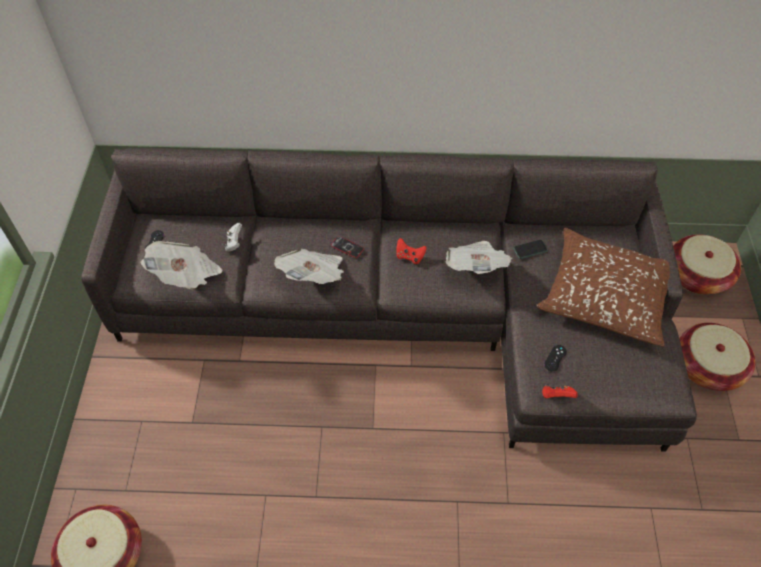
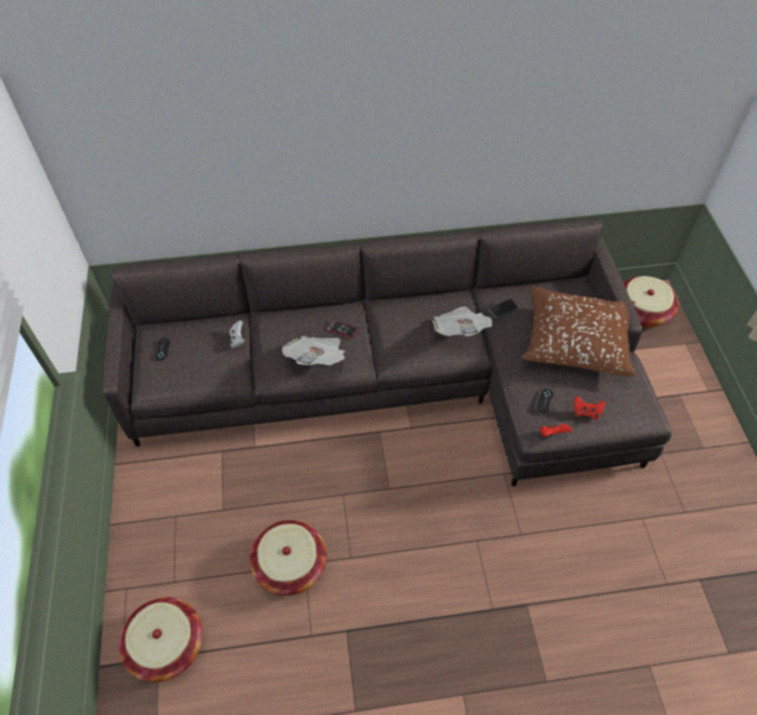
camera: 10 degrees left, 0 degrees up
newspaper [140,241,222,289] -> none
red game controller [396,238,427,264] -> red game controller moved to [574,396,605,420]
basket [679,323,755,391] -> basket moved to [250,520,327,596]

